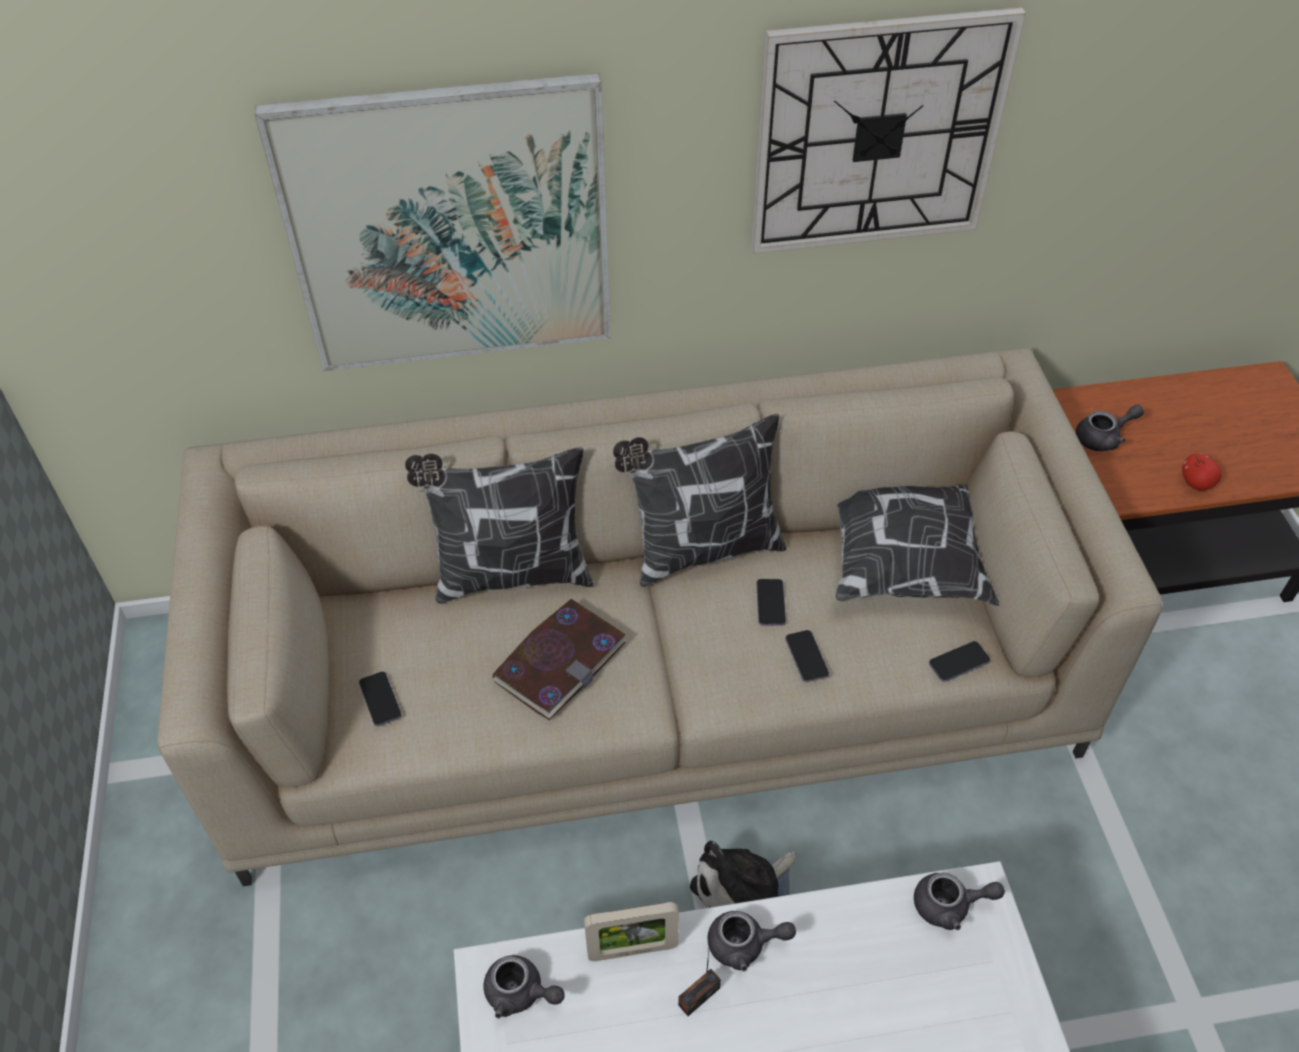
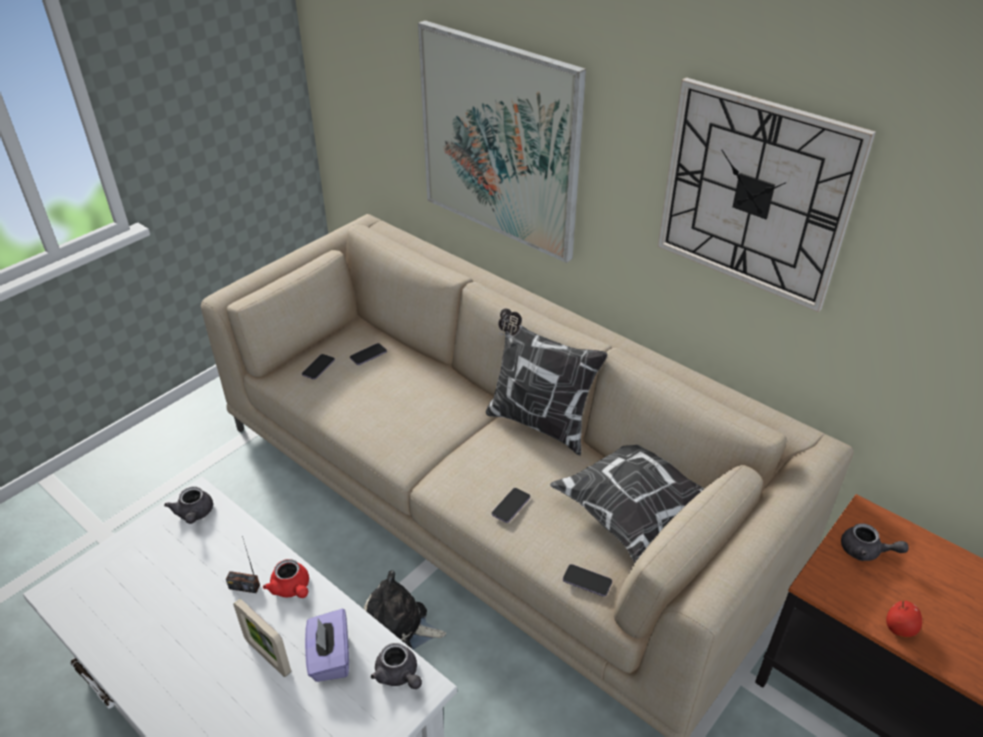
camera: 50 degrees right, 10 degrees down
pillow [405,447,594,604] -> none
book [492,599,627,720] -> none
picture frame [584,902,679,961] -> picture frame moved to [233,599,291,677]
grey teapot [707,911,796,971] -> red teapot [263,559,309,598]
phone [757,579,786,626] -> phone moved to [350,343,387,365]
none -> purple tissue box [305,608,349,682]

